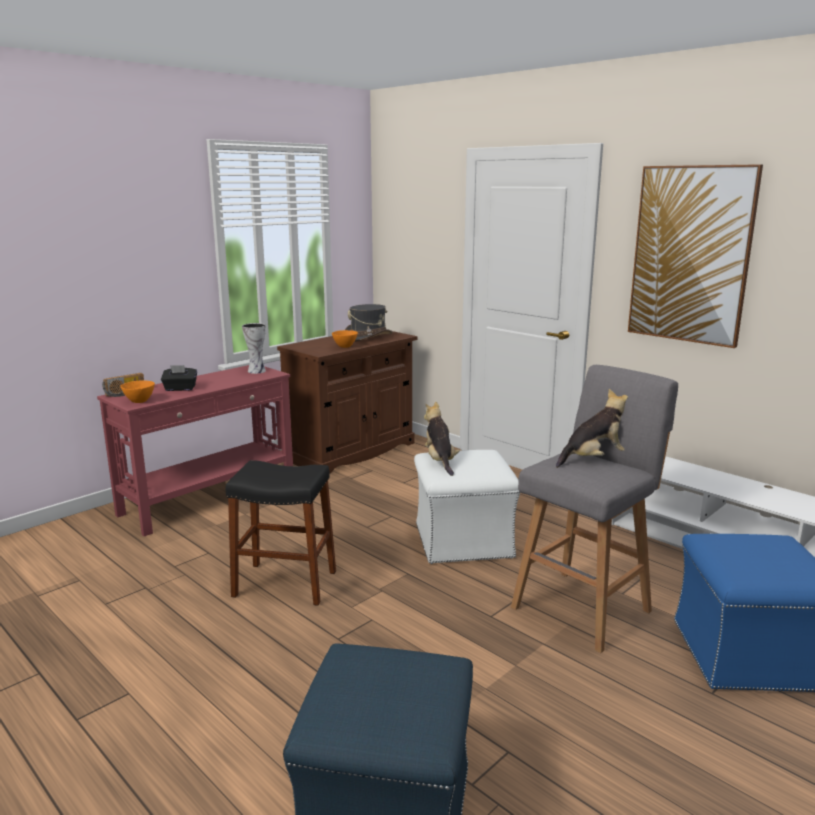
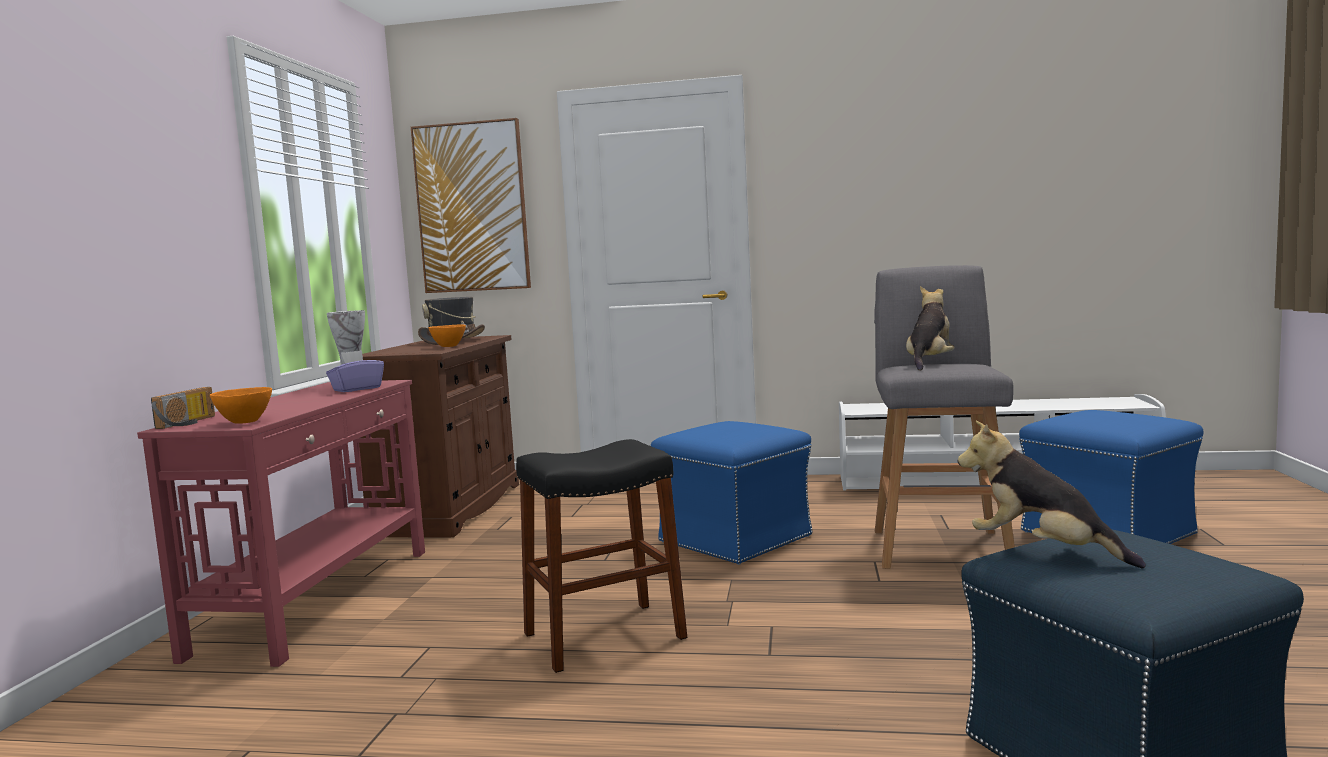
camera: 35 degrees left, 10 degrees down
black tissue box [161,365,197,391] -> none
white ottoman [414,450,520,564] -> blue ottoman [651,421,812,565]
plush toy [424,402,459,476] -> plush toy moved to [958,421,1146,568]
picture [628,164,763,348] -> picture moved to [411,118,531,293]
none -> purple tissue box [326,350,384,392]

